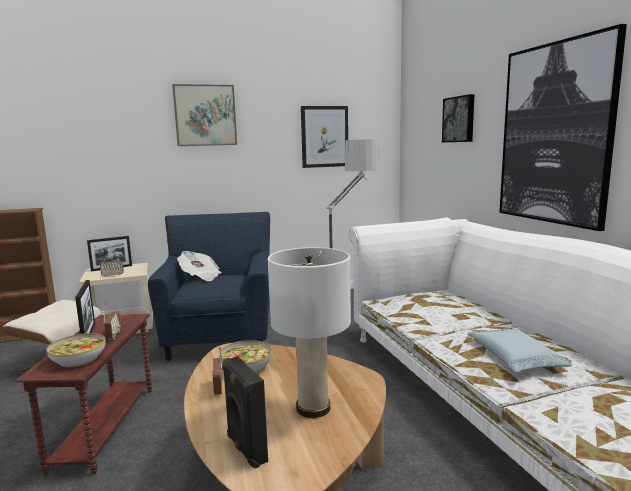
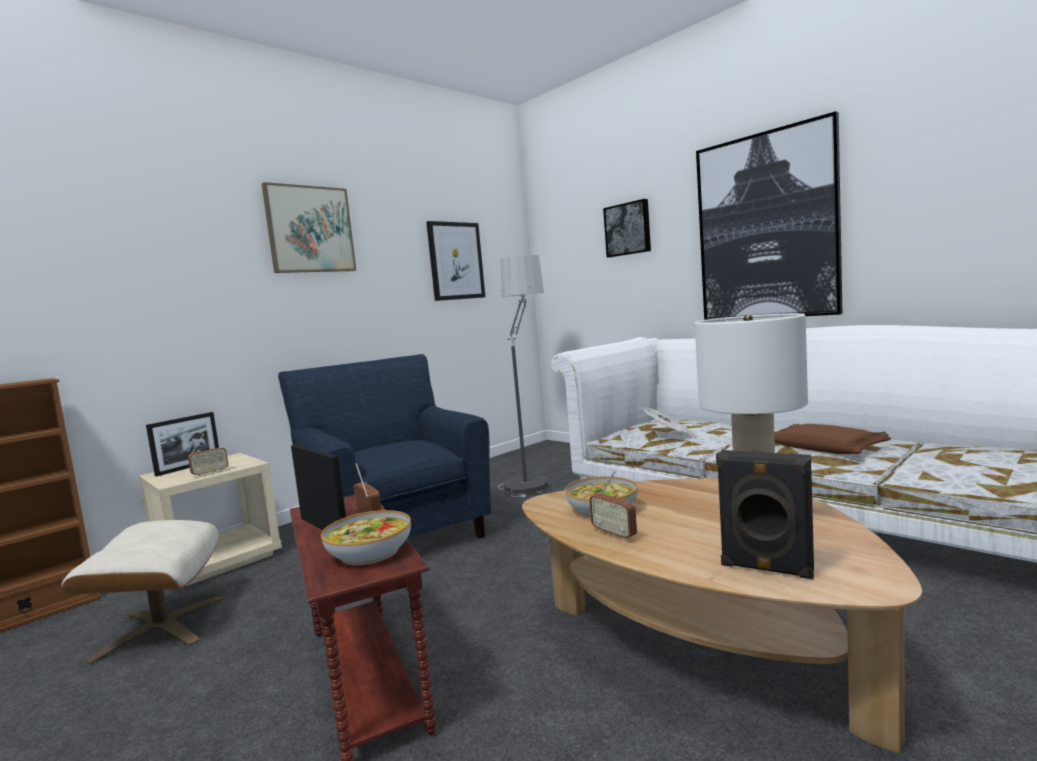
camera: 25 degrees left, 5 degrees down
newspaper [177,251,222,281] -> newspaper moved to [637,405,697,436]
blue pillow [467,327,573,373] -> brown pillow [774,424,891,454]

